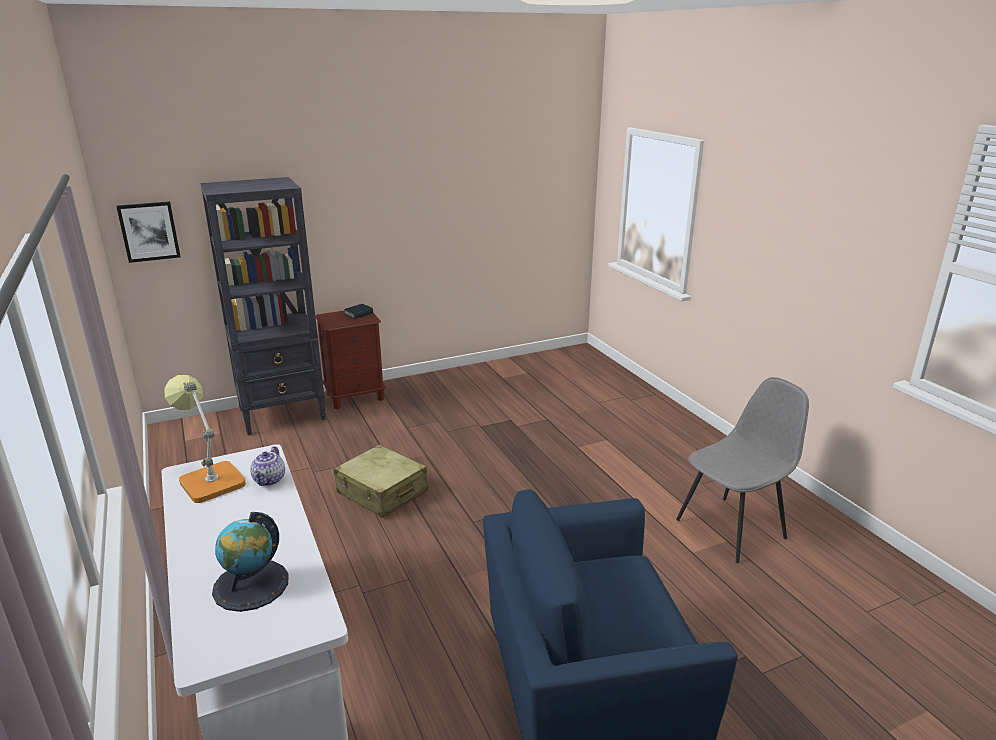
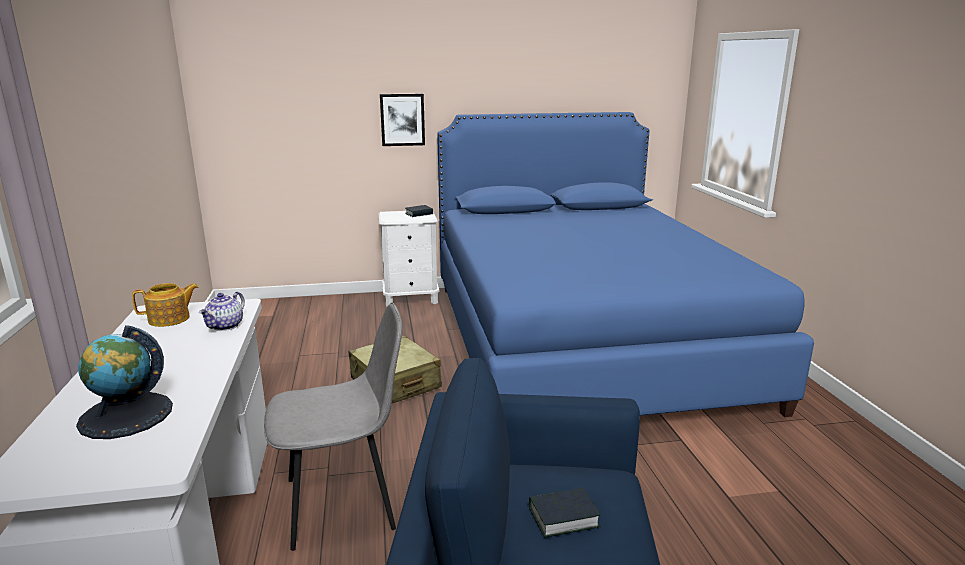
camera: 15 degrees right, 5 degrees down
picture [116,201,181,263] -> picture moved to [380,94,425,146]
table lamp [164,375,246,503] -> teapot [132,283,199,327]
black bookcase [200,177,326,435] -> none
brown nightstand [315,310,386,409] -> white nightstand [378,211,439,306]
grey chair [676,377,809,563] -> grey chair moved to [264,302,402,551]
none -> blue bed [437,112,814,417]
none -> book [529,488,601,537]

